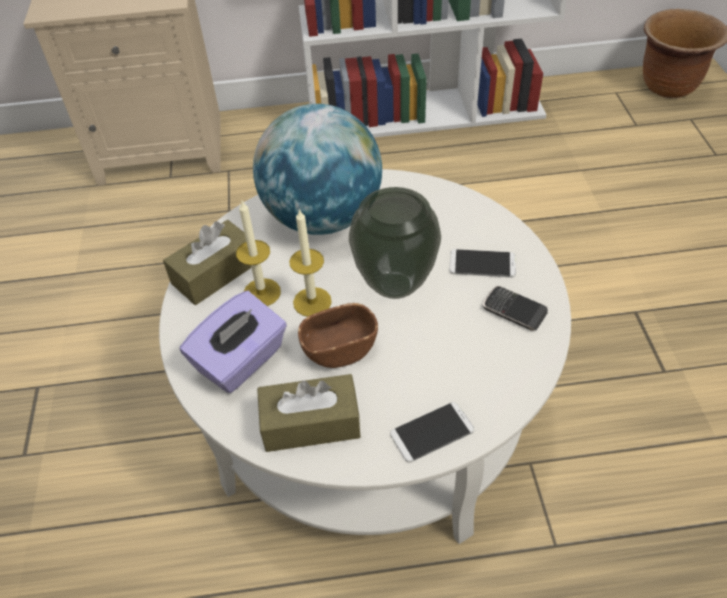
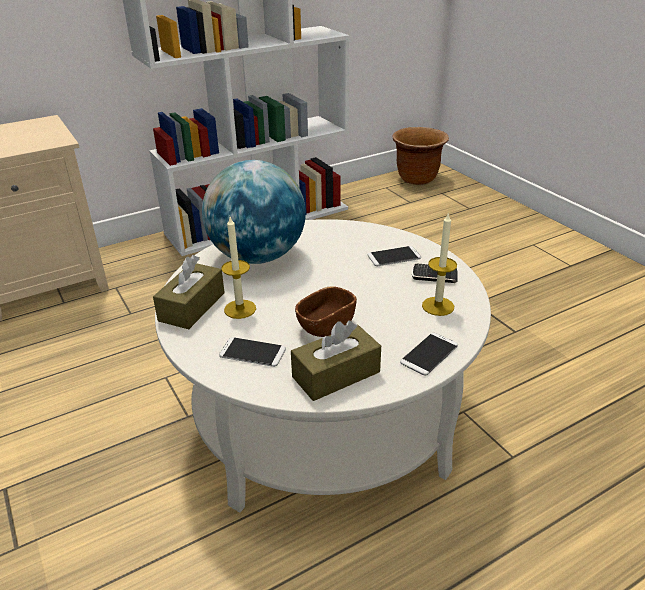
camera: 25 degrees left, 15 degrees down
purple tissue box [180,291,287,393] -> phone [219,337,286,367]
candle [289,208,332,317] -> candle moved to [422,212,457,316]
vase [349,187,441,299] -> none

